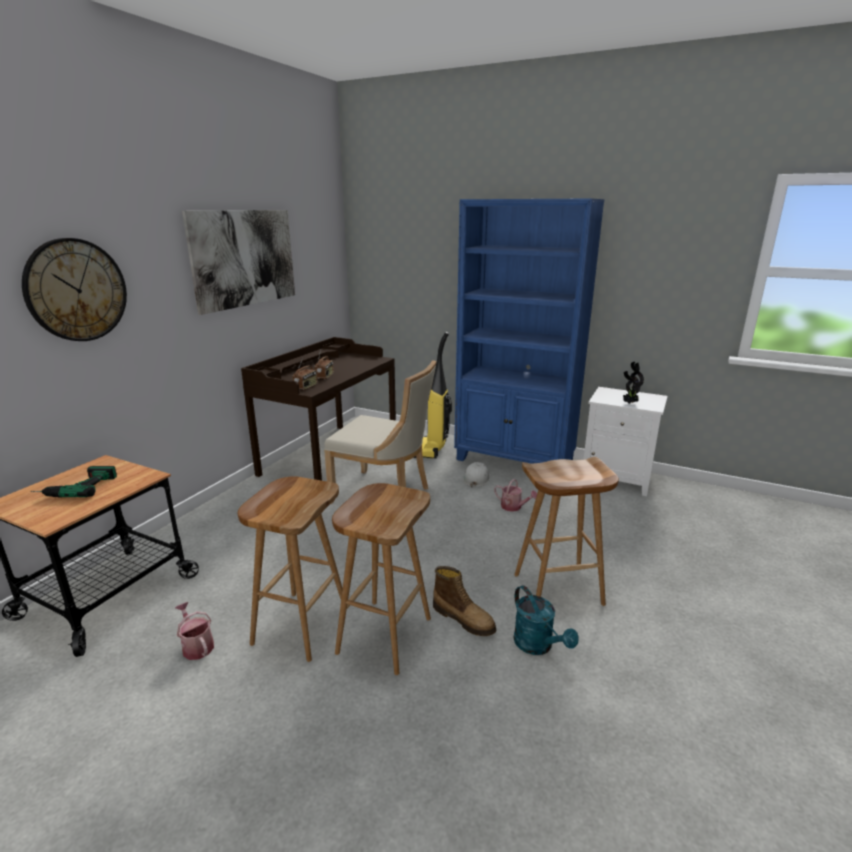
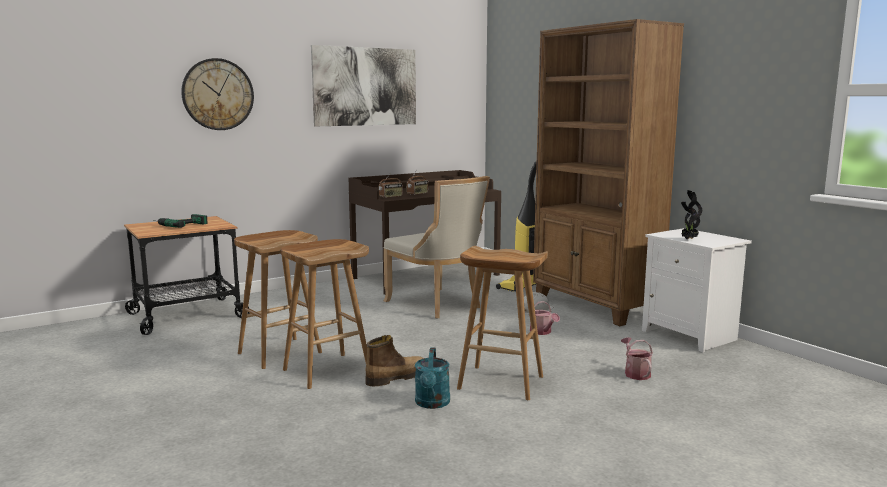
camera: 30 degrees right, 10 degrees down
watering can [175,602,214,660] -> watering can moved to [621,337,653,380]
boot [433,566,496,636] -> boot turned 105 degrees counterclockwise [365,335,424,386]
blue bookcase [454,198,604,464] -> brown bookcase [533,19,684,326]

